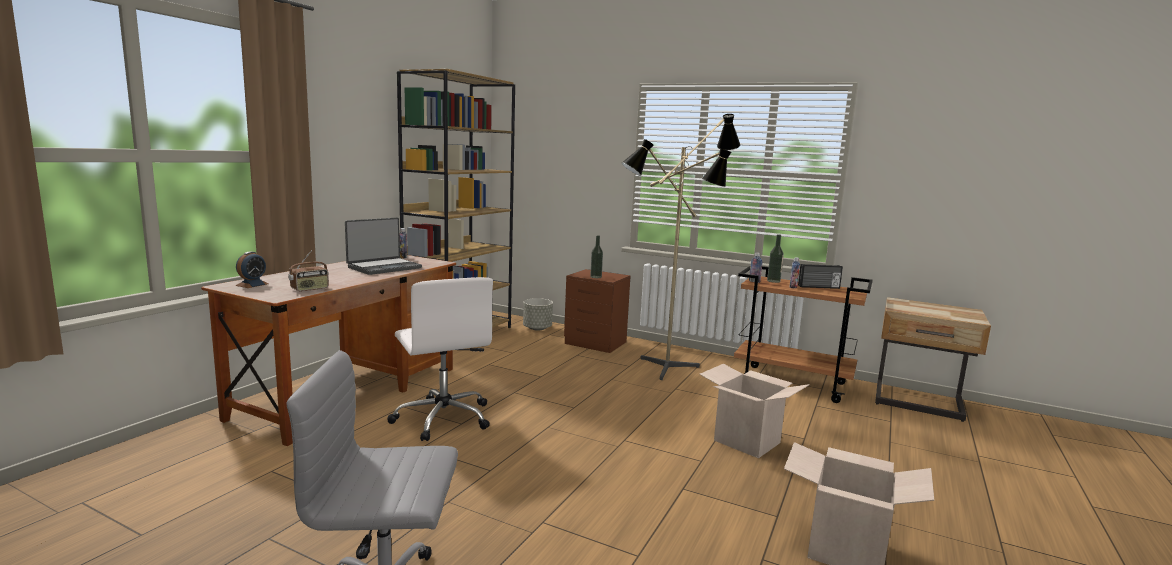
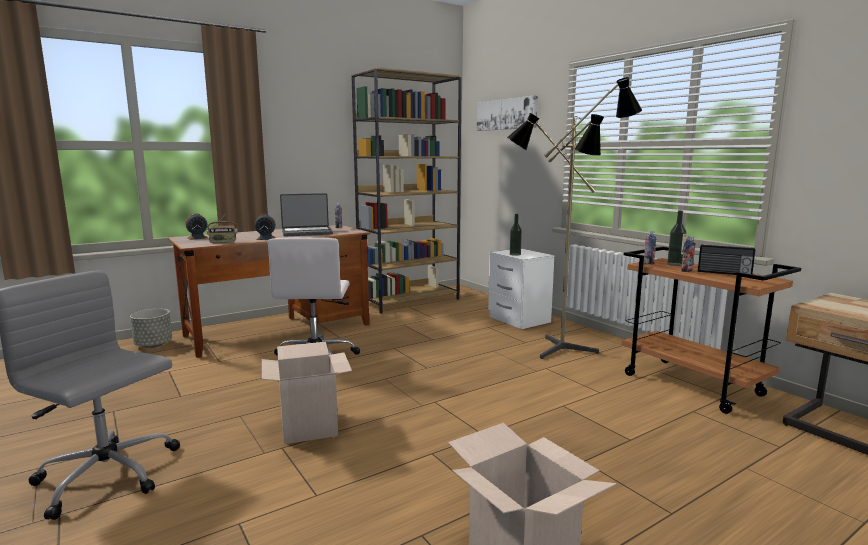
camera: 30 degrees right, 0 degrees up
grey planter [523,298,553,331] -> grey planter moved to [130,309,172,348]
brown nightstand [564,269,631,353] -> white nightstand [488,248,554,329]
cardboard box [699,364,810,458] -> cardboard box moved to [262,342,352,444]
none -> alarm clock [254,214,276,240]
none -> picture [477,95,538,131]

